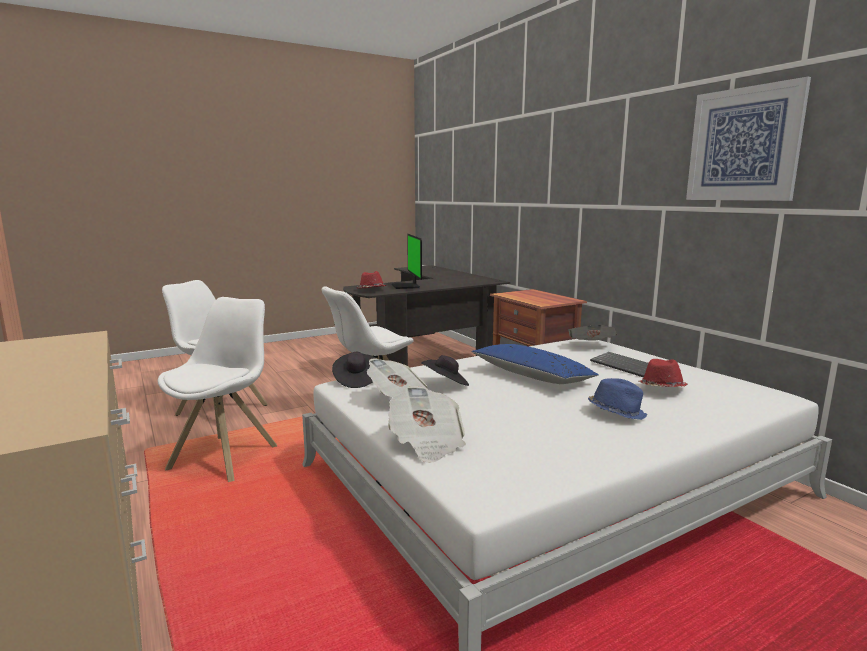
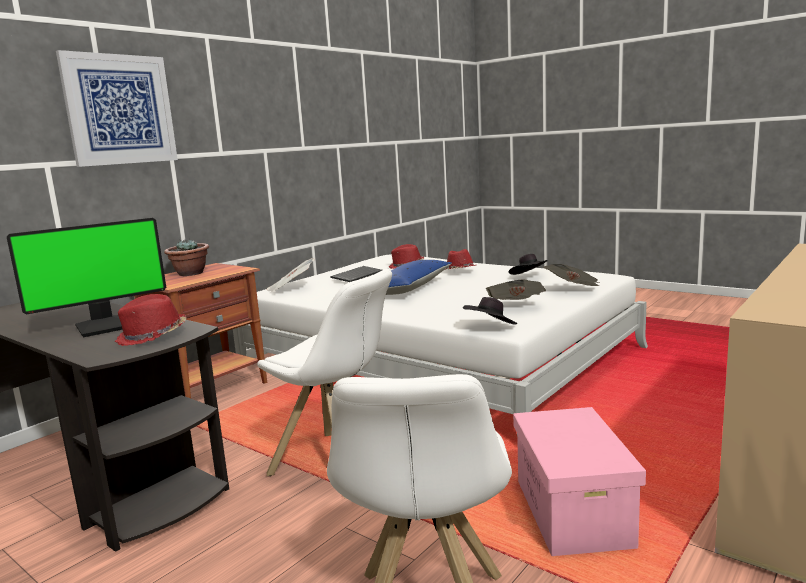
camera: 110 degrees left, 0 degrees up
white chair [158,297,277,482] -> pink storage box [513,407,646,556]
black hat [422,355,469,386] -> black hat moved to [509,254,548,275]
blue hat [588,378,648,420] -> red hat [445,249,476,270]
picture [686,77,811,201] -> picture moved to [56,50,178,167]
none -> potted plant [164,240,209,276]

